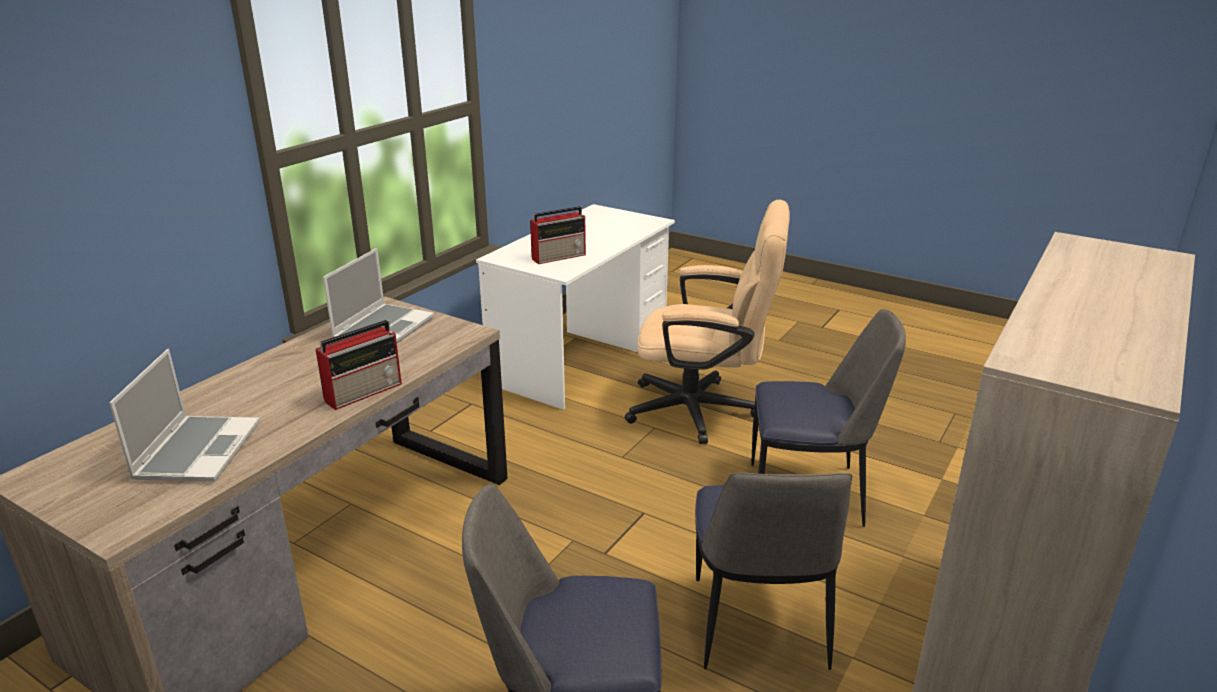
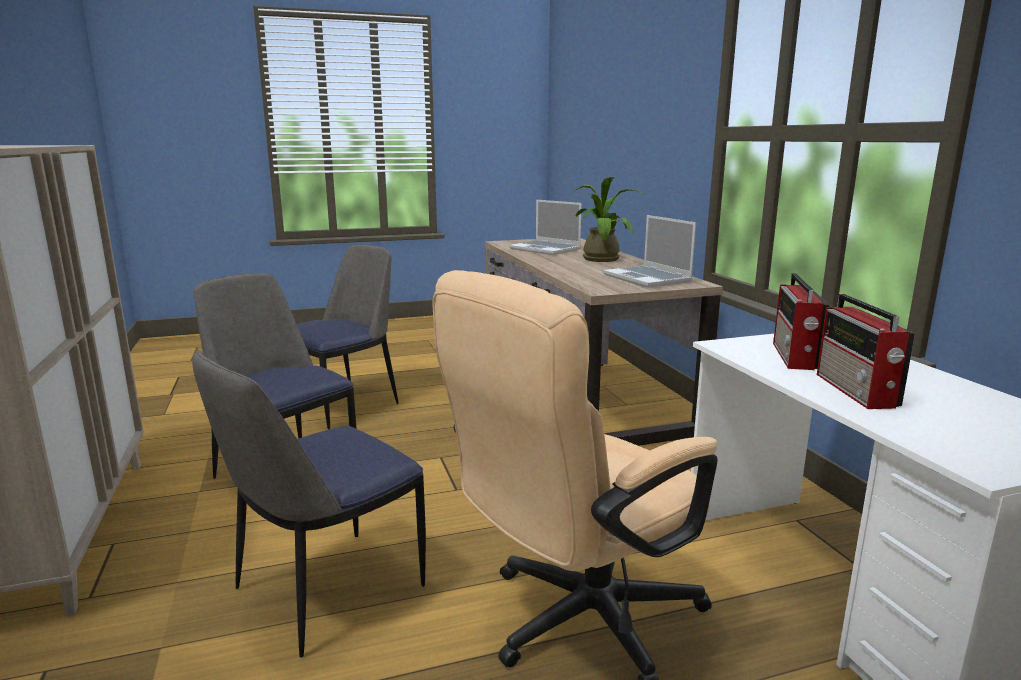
camera: 130 degrees right, 10 degrees down
radio [315,320,402,410] -> radio moved to [817,294,915,409]
none -> potted plant [571,177,644,262]

